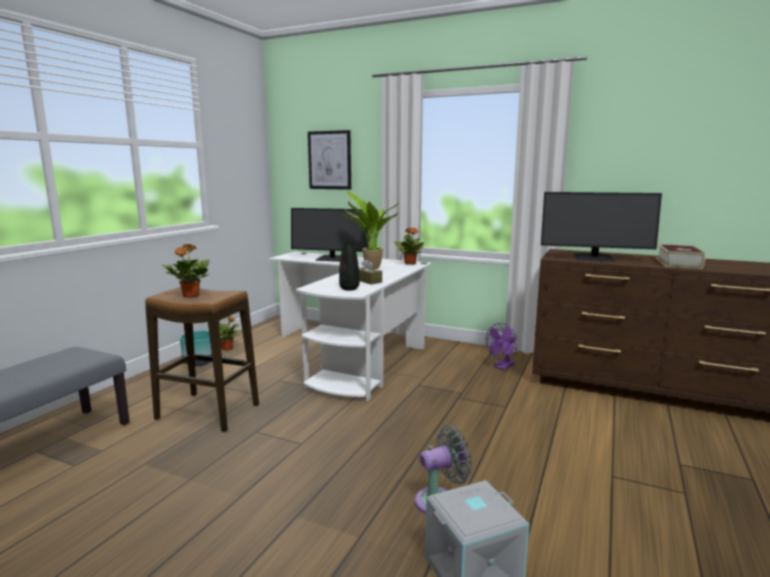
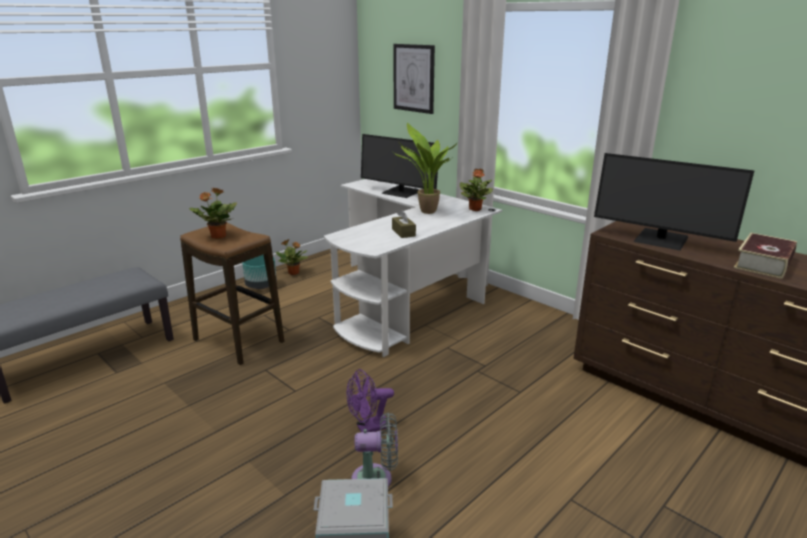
camera: 20 degrees right, 10 degrees up
black vase [339,242,359,291] -> none
purple fan [486,323,518,370] -> purple fan moved to [346,369,394,432]

